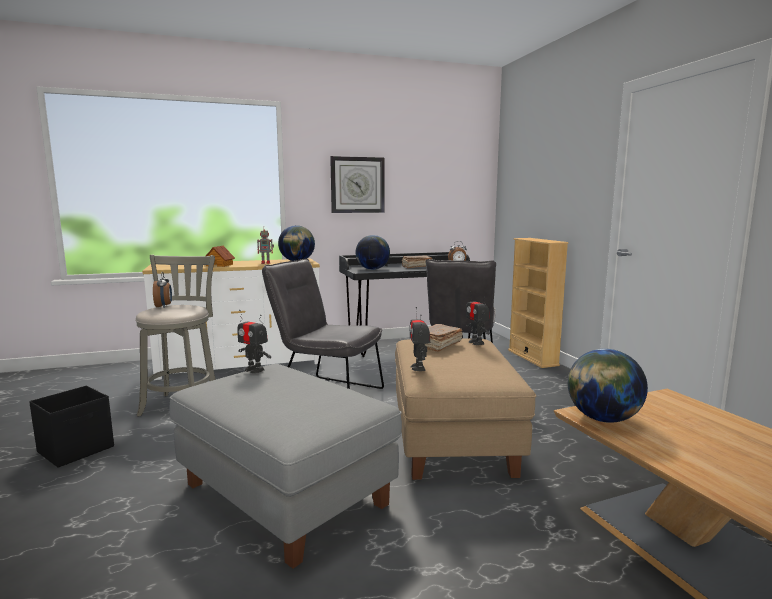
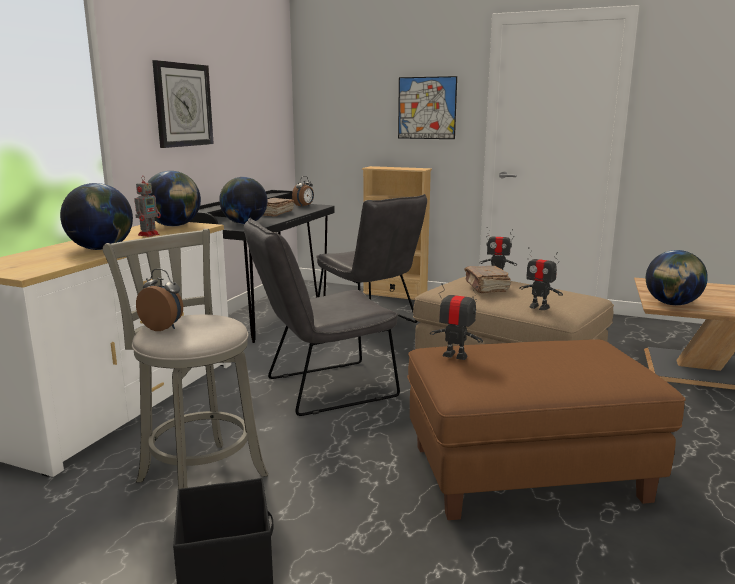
camera: 50 degrees left, 5 degrees up
grey ottoman [169,364,402,569] -> brown ottoman [407,339,686,520]
toy house [206,245,235,267] -> globe [60,183,133,250]
toy robot [237,310,271,373] -> toy robot turned 135 degrees counterclockwise [430,283,483,360]
none -> picture [398,76,457,139]

